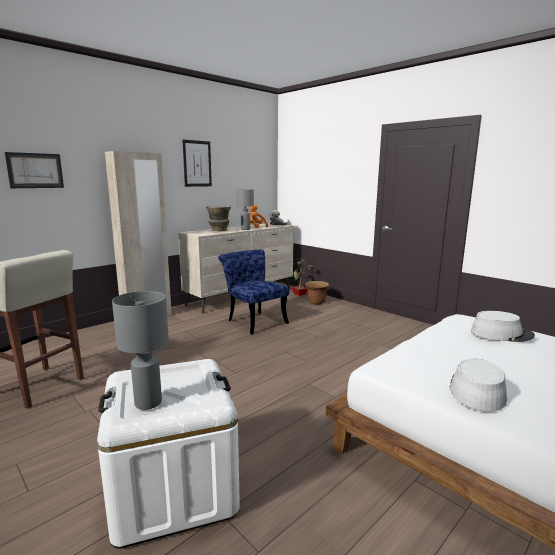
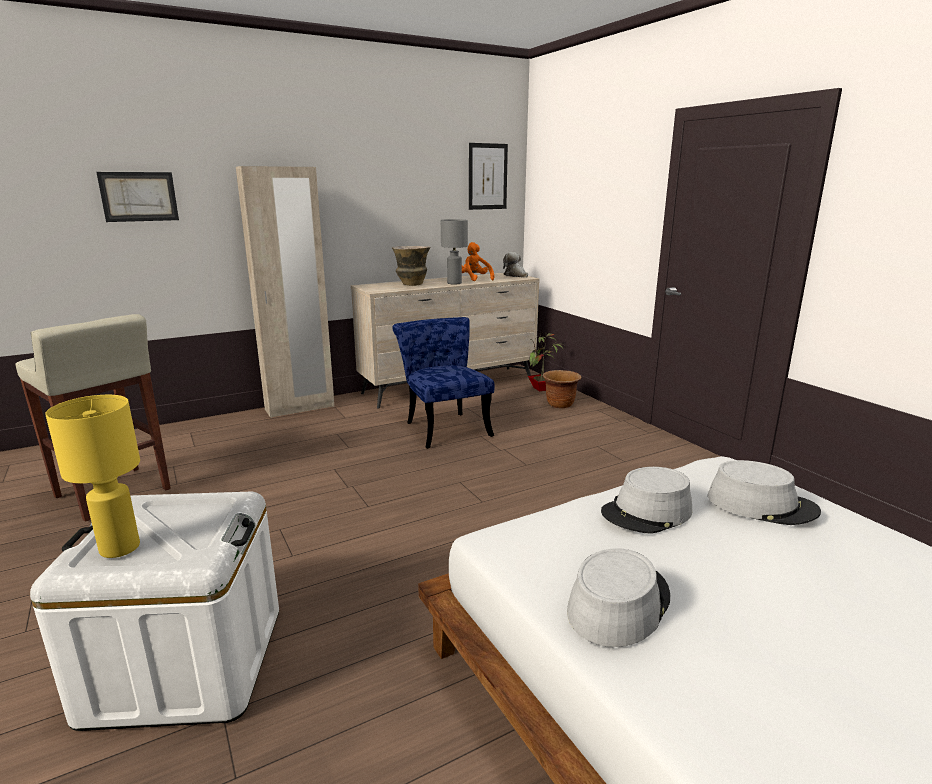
camera: 15 degrees right, 5 degrees up
grey table lamp [112,291,169,410] -> yellow table lamp [45,395,140,558]
picture [182,140,212,187] -> picture moved to [469,143,508,210]
none -> grey hat [601,467,692,534]

